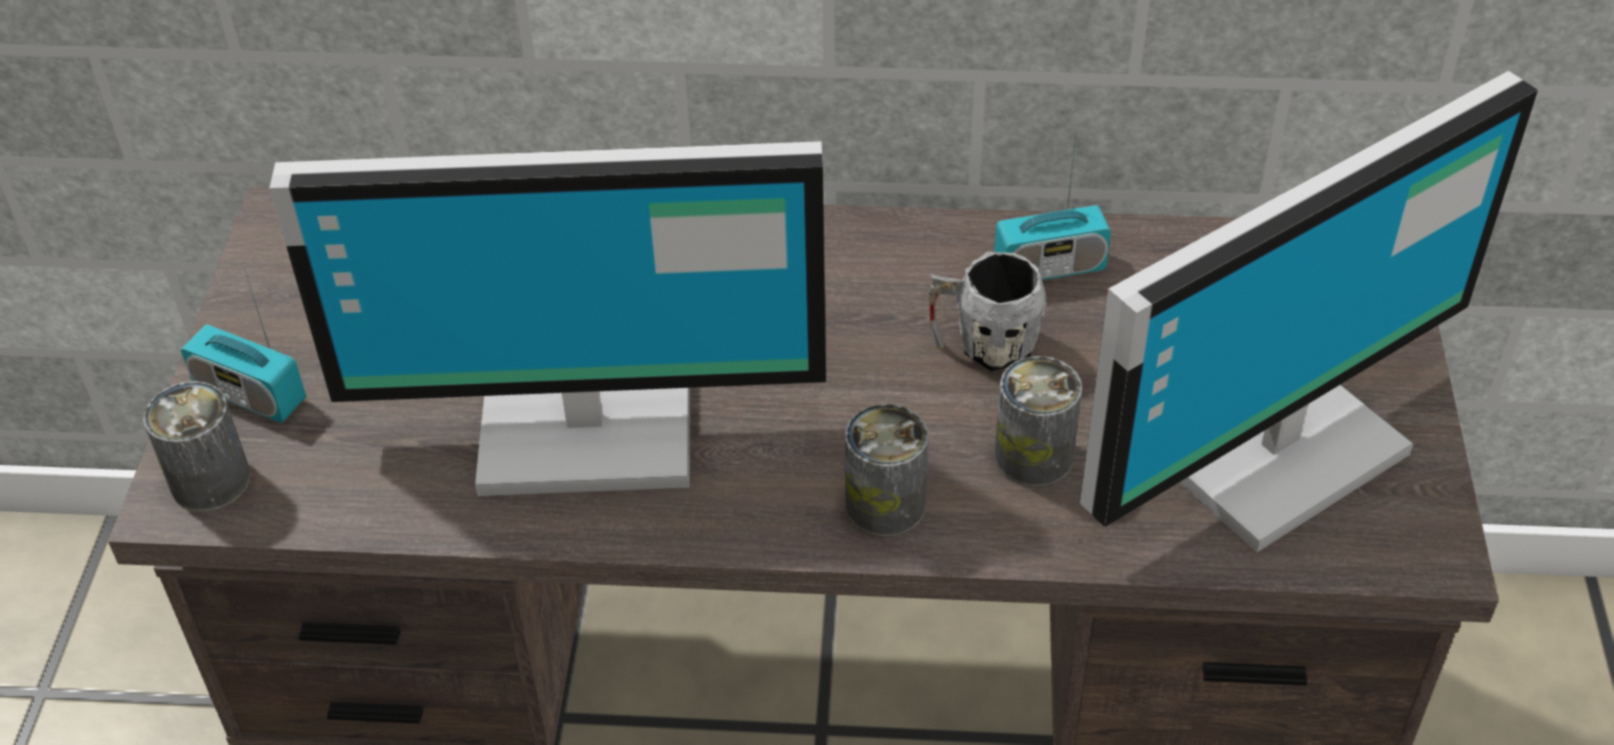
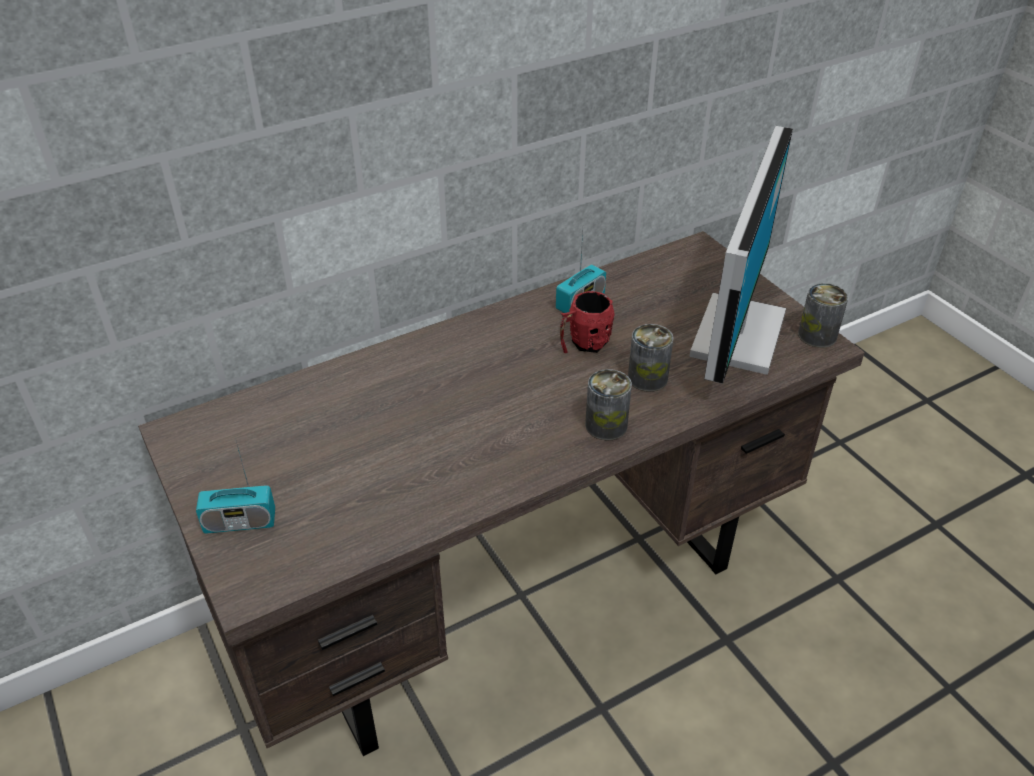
camera: 35 degrees left, 5 degrees down
can [143,381,251,512] -> can moved to [798,283,848,348]
monitor [269,141,826,496] -> none
grey mug [928,252,1047,371] -> red mug [560,291,615,353]

